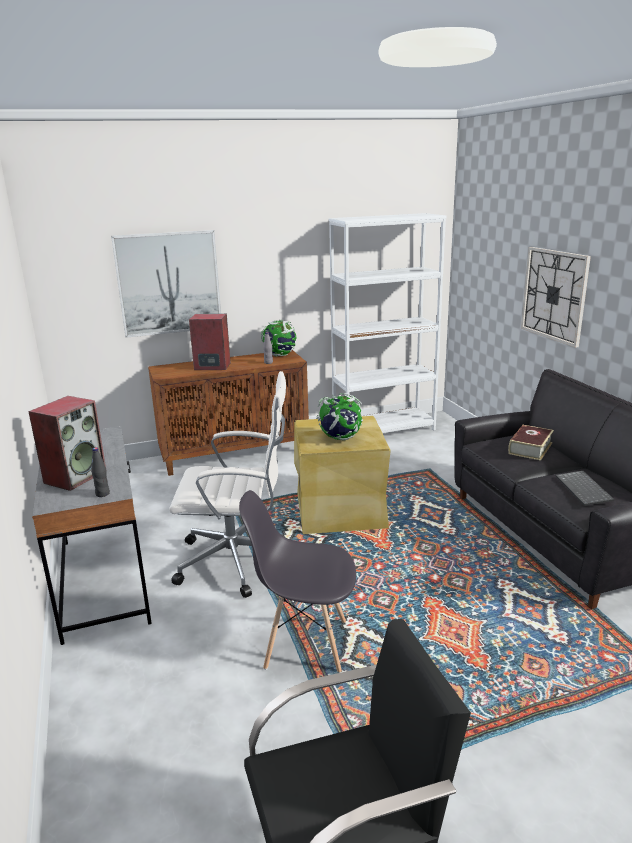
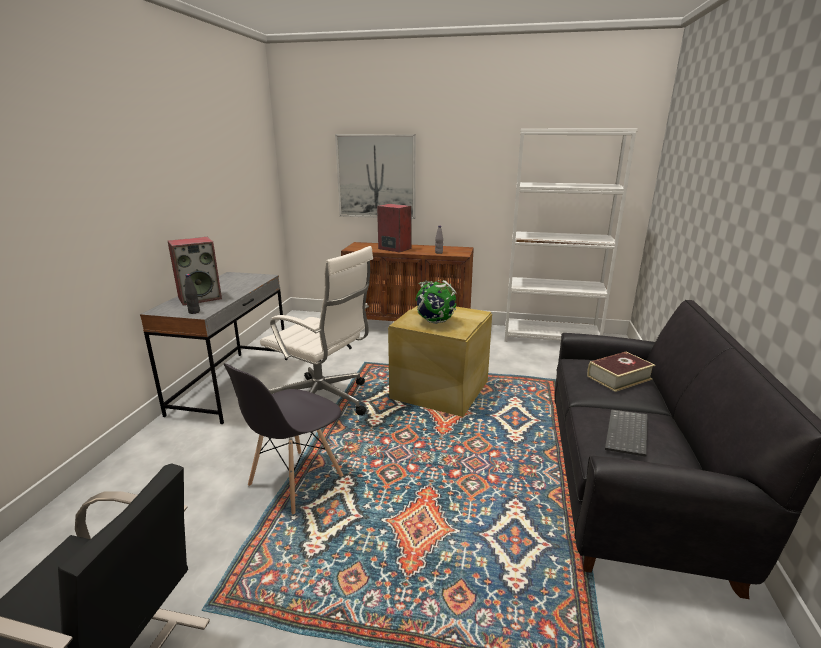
camera: 30 degrees right, 0 degrees up
grey chair [239,490,356,672] -> grey chair turned 90 degrees counterclockwise [224,363,343,515]
globe [261,320,297,357] -> none
wall clock [521,247,591,348] -> none

